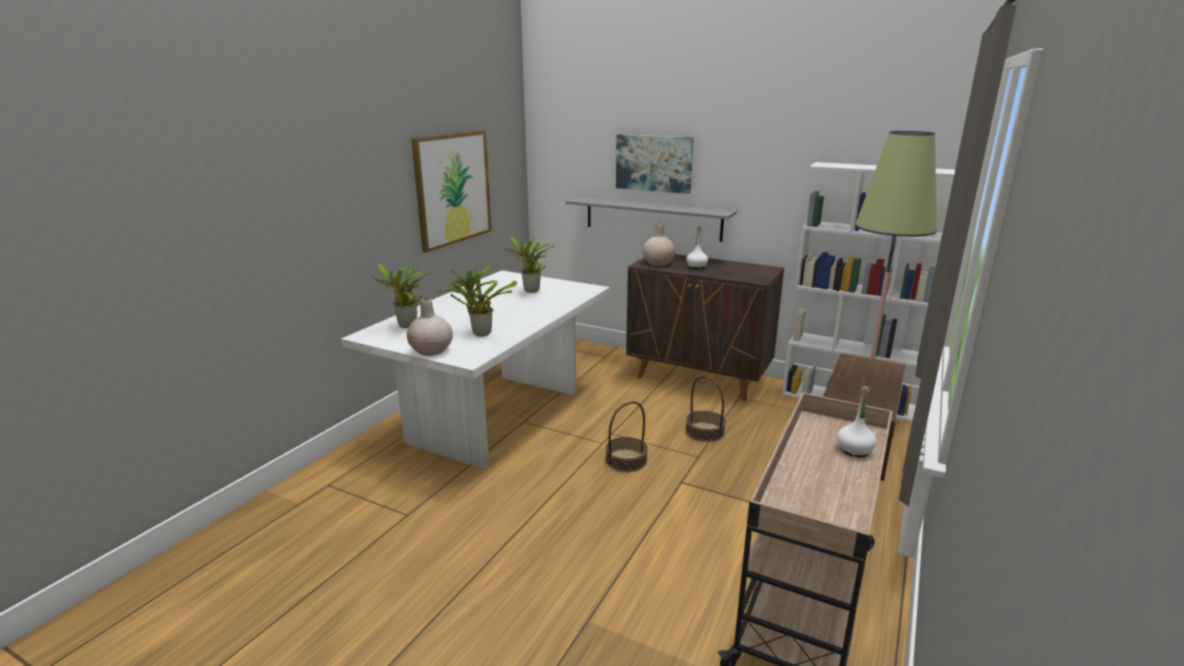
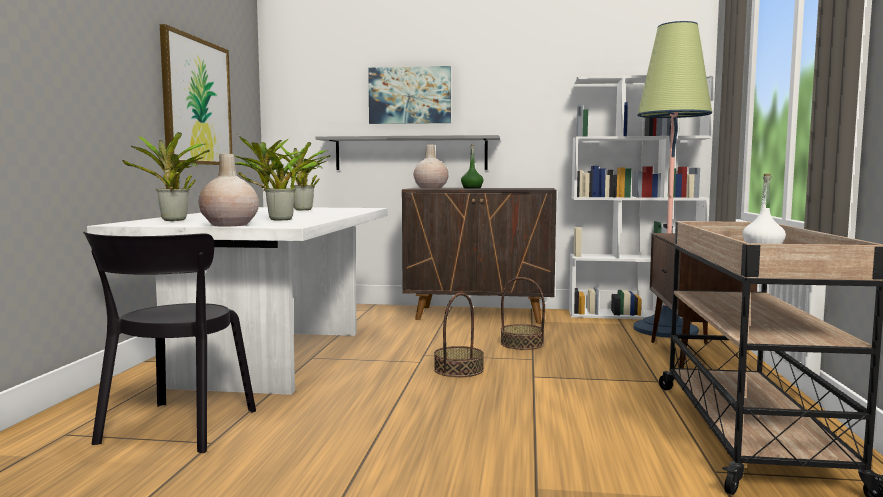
camera: 20 degrees left, 15 degrees down
white bottle [686,226,708,269] -> green bottle [461,145,484,189]
none -> black chair [83,232,256,453]

